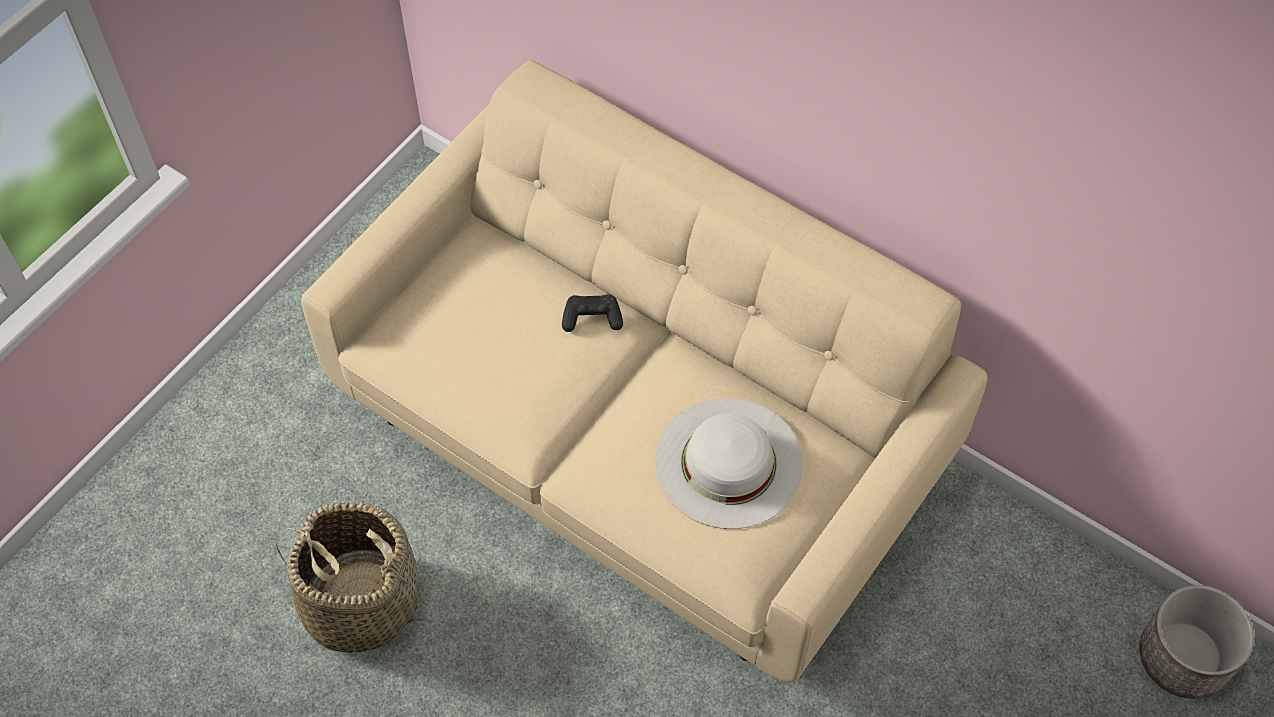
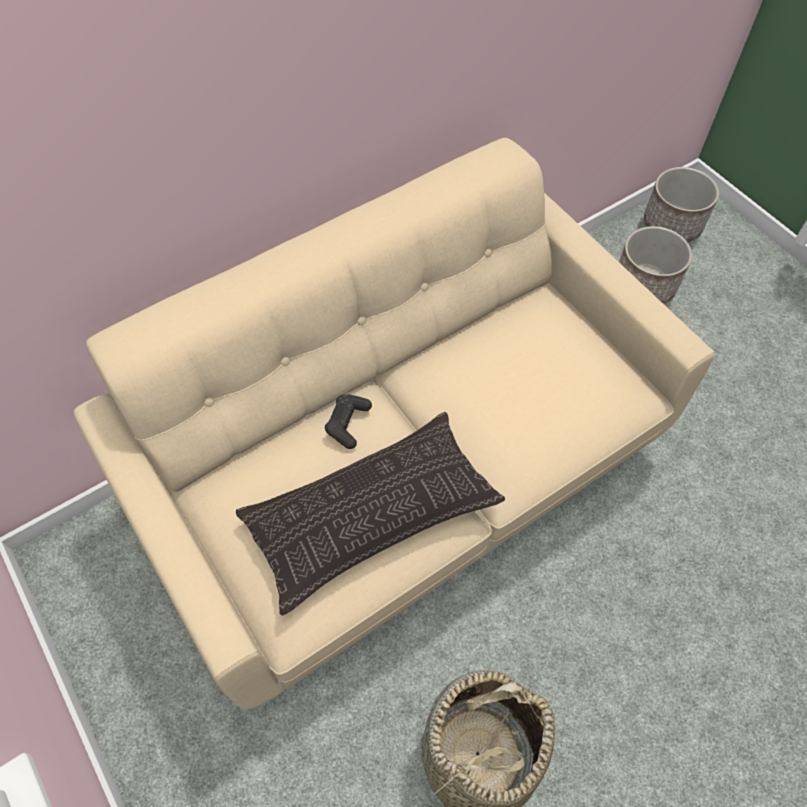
camera: 70 degrees left, 0 degrees up
white hat [656,398,803,529] -> none
none -> pillow [236,412,505,615]
none -> planter [619,226,692,304]

